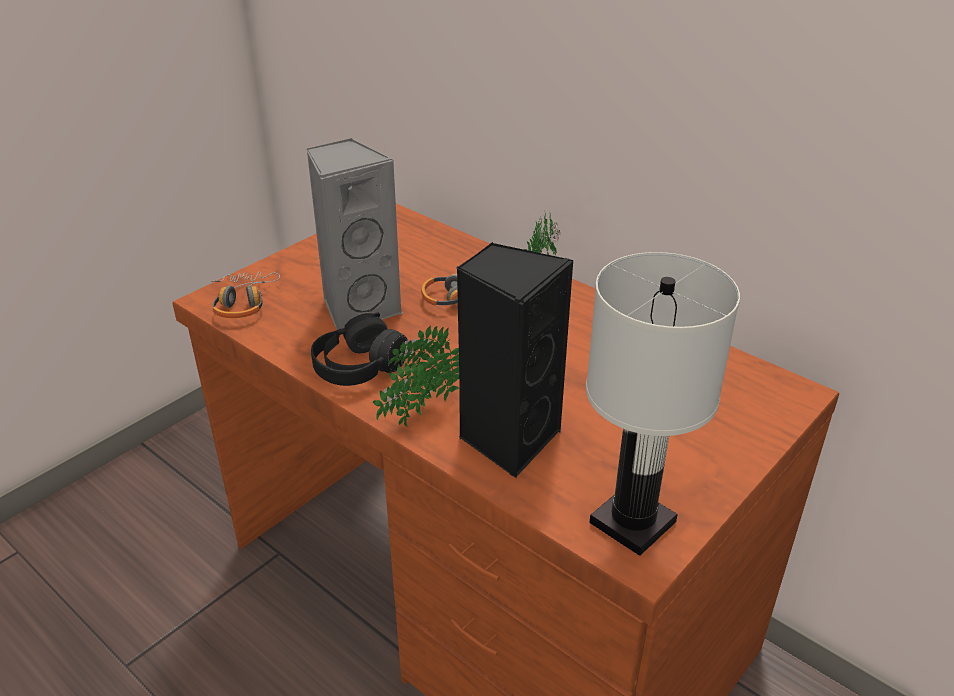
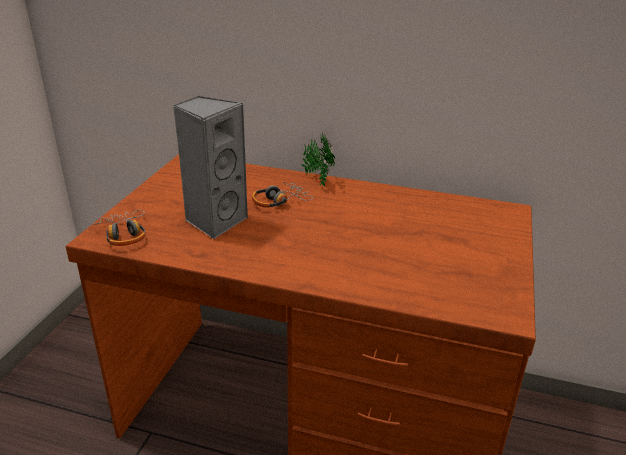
camera: 25 degrees left, 5 degrees down
black headphones [311,313,408,386] -> none
potted plant [373,325,459,427] -> none
black speaker [457,242,573,478] -> none
white table lamp [586,252,740,556] -> none

